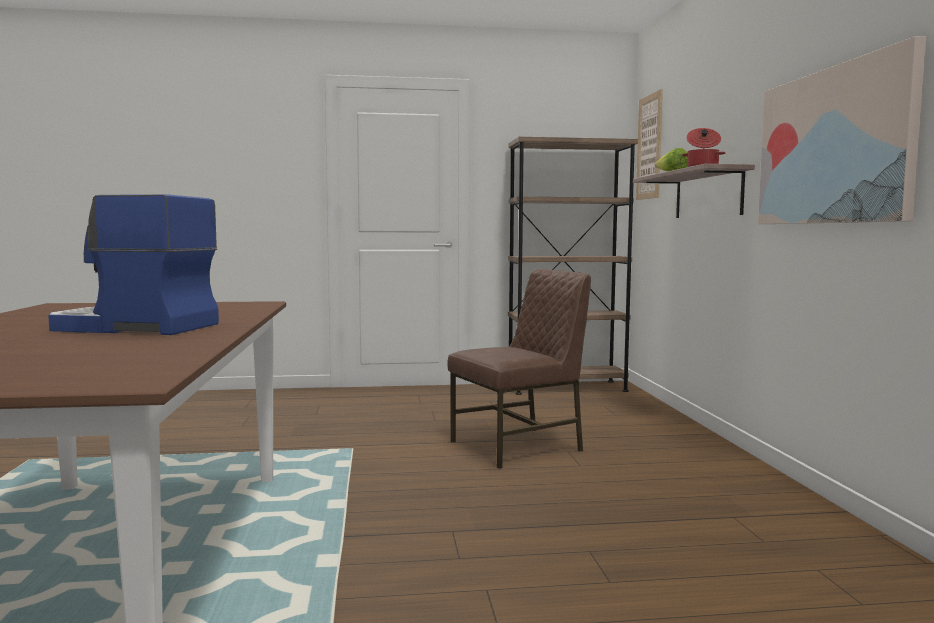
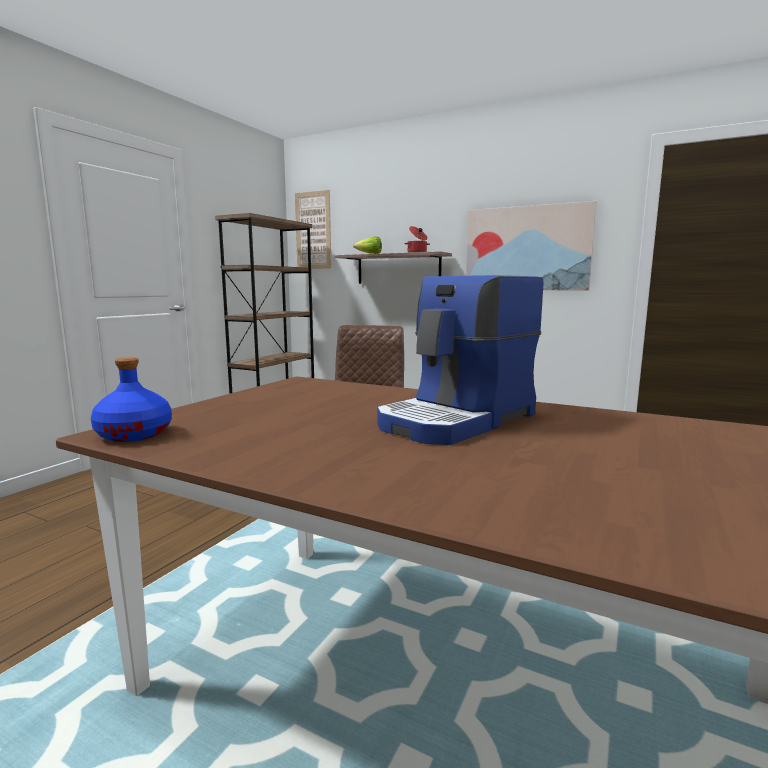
camera: 55 degrees left, 5 degrees up
none -> blue bottle [91,357,172,442]

